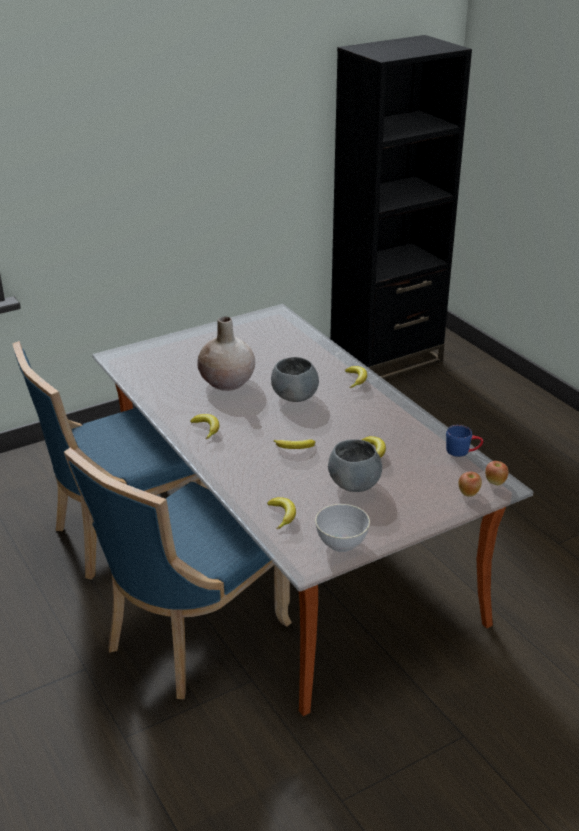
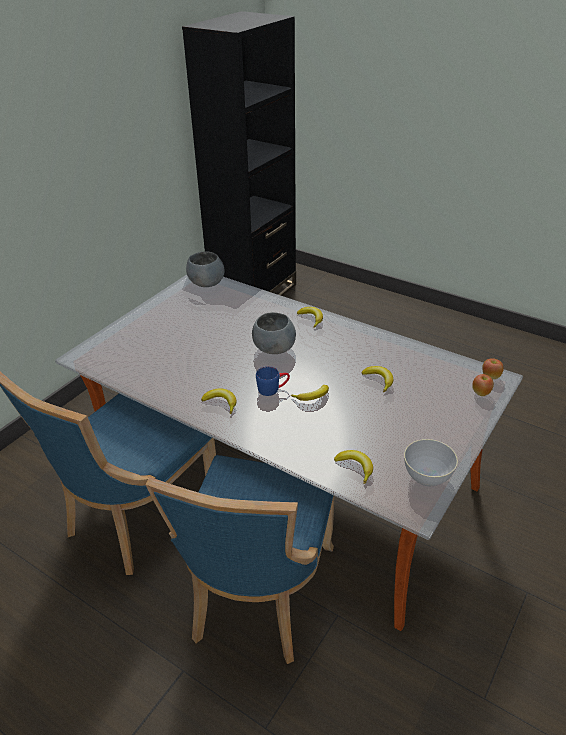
camera: 25 degrees left, 5 degrees up
beige vase [197,316,255,391] -> none
grey bowl [328,439,382,492] -> grey bowl moved to [186,251,225,287]
blue mug [446,425,483,457] -> blue mug moved to [256,366,290,396]

